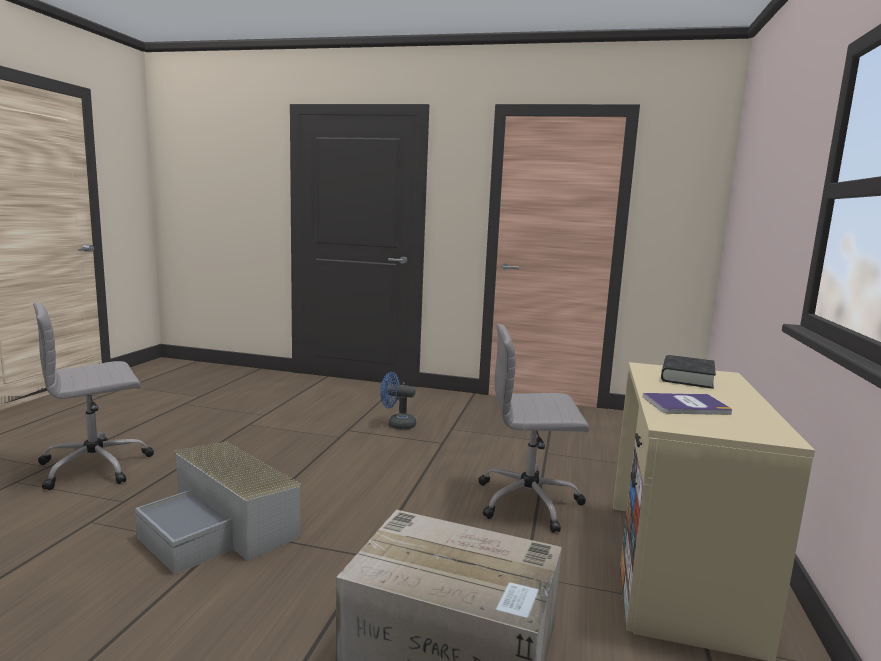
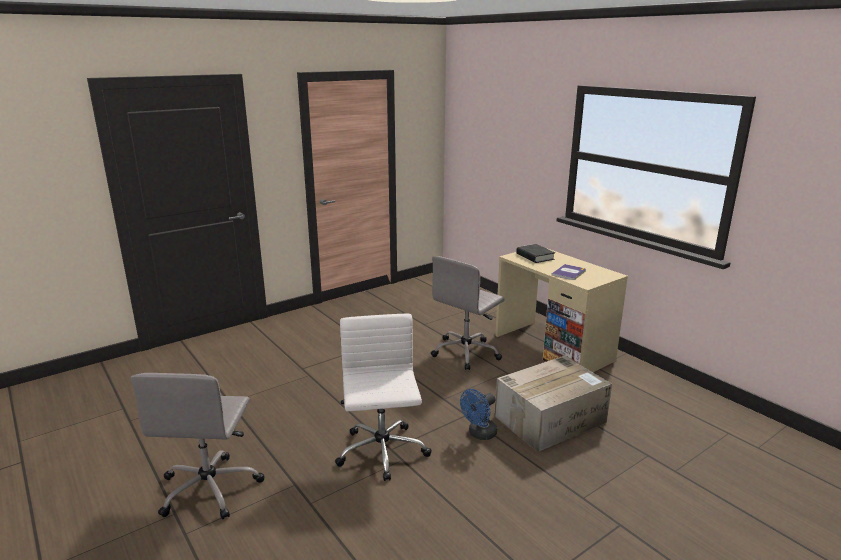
camera: 50 degrees left, 10 degrees up
grey storage box [135,441,301,575] -> white office chair [335,314,432,481]
blue fan [380,372,416,429] -> blue fan moved to [460,389,497,440]

